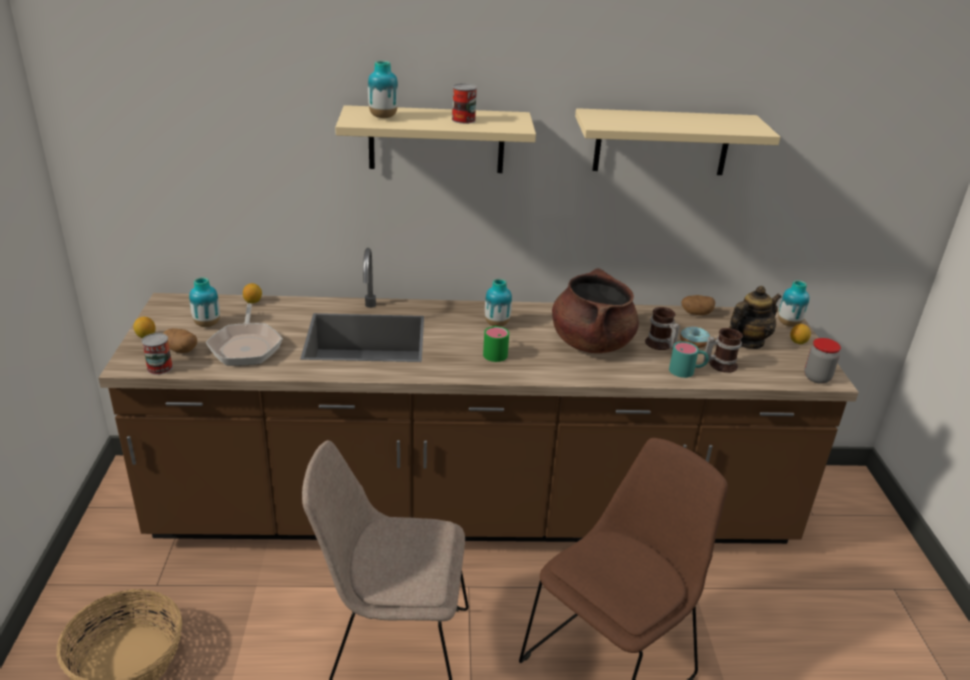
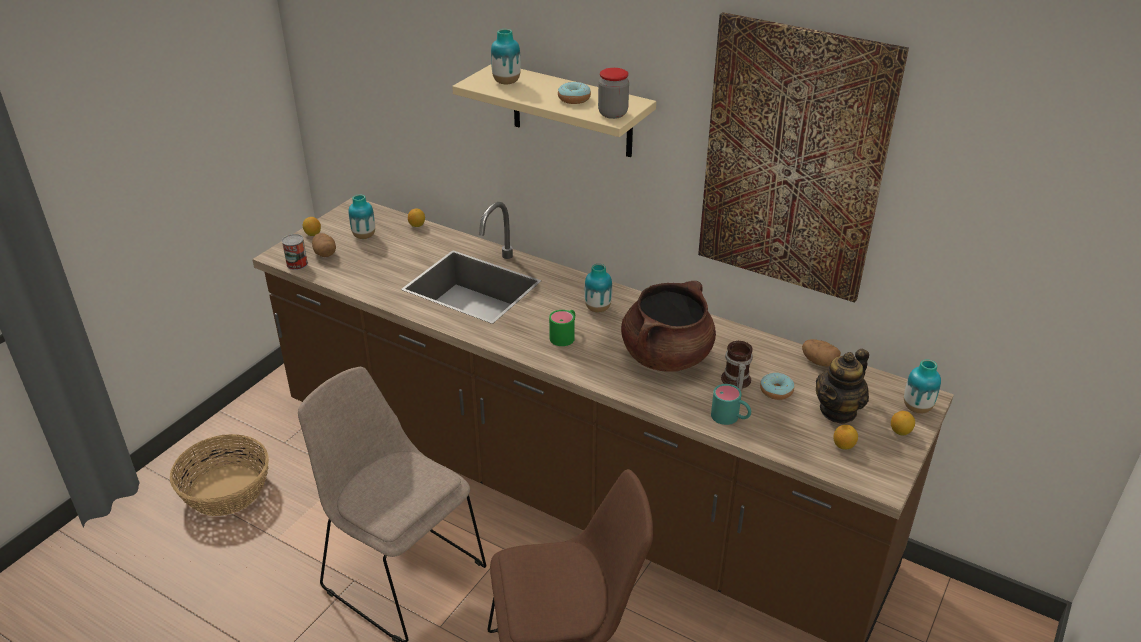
camera: 35 degrees right, 5 degrees up
frying pan [205,304,283,366] -> none
can [452,83,477,124] -> donut [558,82,591,104]
beige shelf [575,108,780,175] -> picture [698,12,909,303]
mug [703,328,743,373] -> none
teapot [729,286,781,349] -> teapot turned 135 degrees clockwise [816,349,869,424]
jar [804,338,841,384] -> jar moved to [598,68,629,119]
none -> lemon [834,425,858,450]

